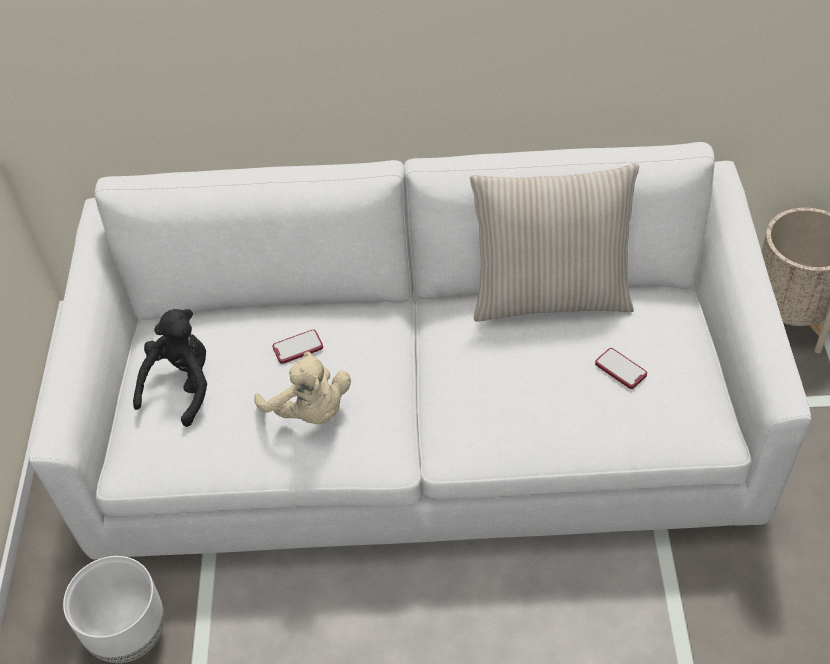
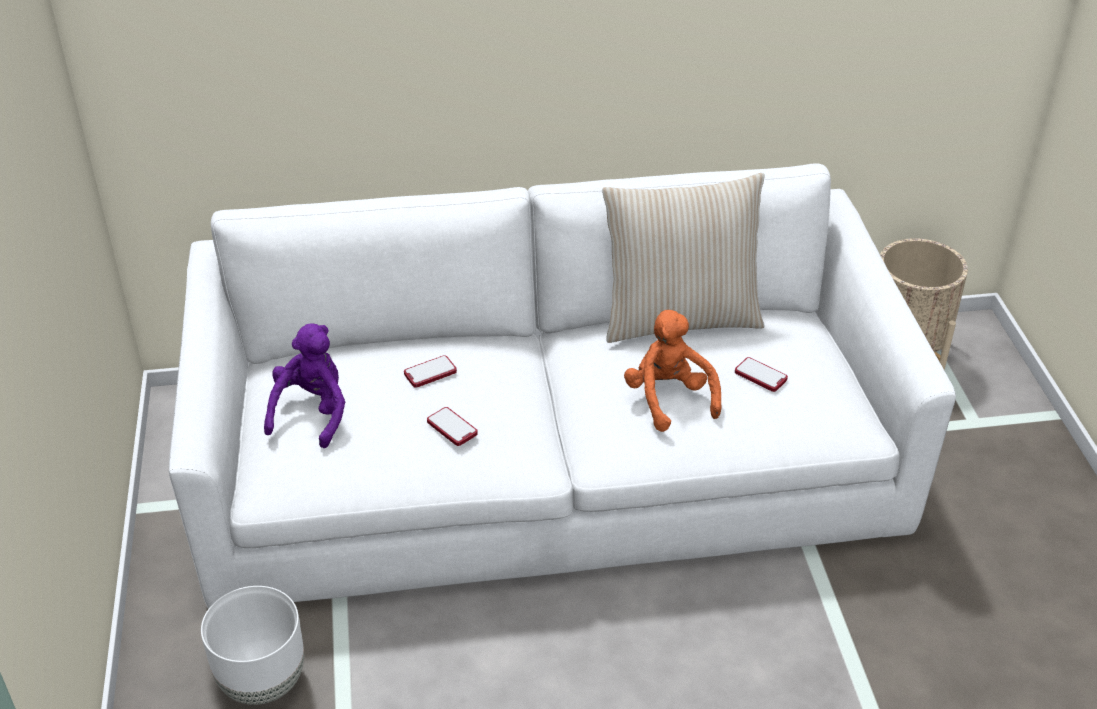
camera: 10 degrees left, 10 degrees down
black plush toy [133,309,207,427] -> purple plush toy [264,323,345,448]
beige plush toy [254,352,351,424] -> phone [427,407,478,446]
none -> orange plush toy [624,310,721,432]

